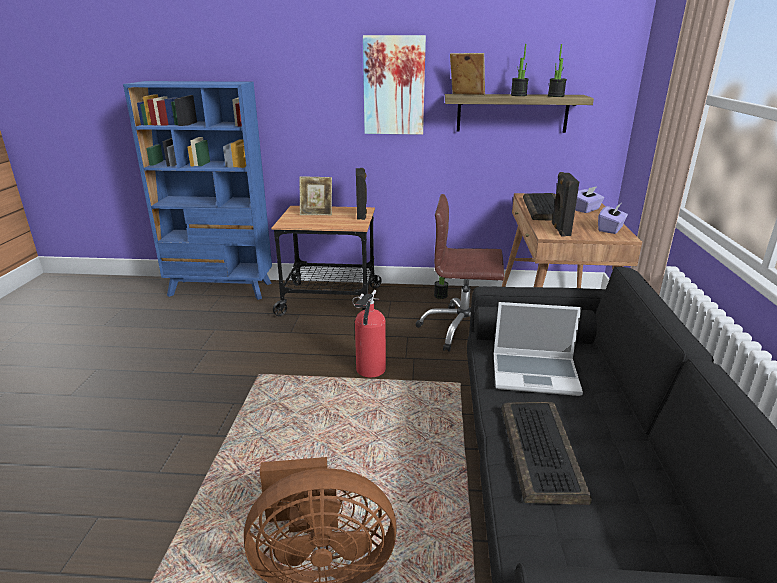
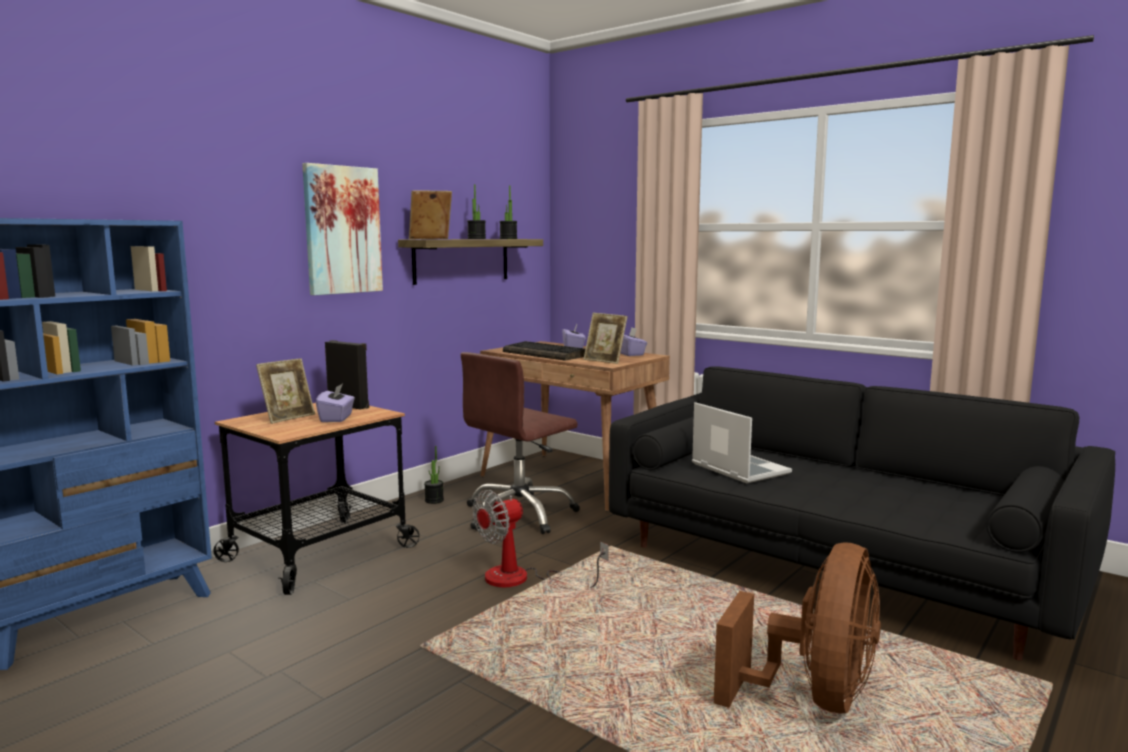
camera: 55 degrees left, 15 degrees down
fire extinguisher [352,290,386,377] -> fan [472,490,609,589]
laptop [494,302,583,396] -> laptop turned 75 degrees counterclockwise [692,402,792,483]
keyboard [501,402,592,505] -> none
black speaker [552,172,579,237] -> picture frame [583,313,627,364]
none -> purple tissue box [316,383,355,422]

